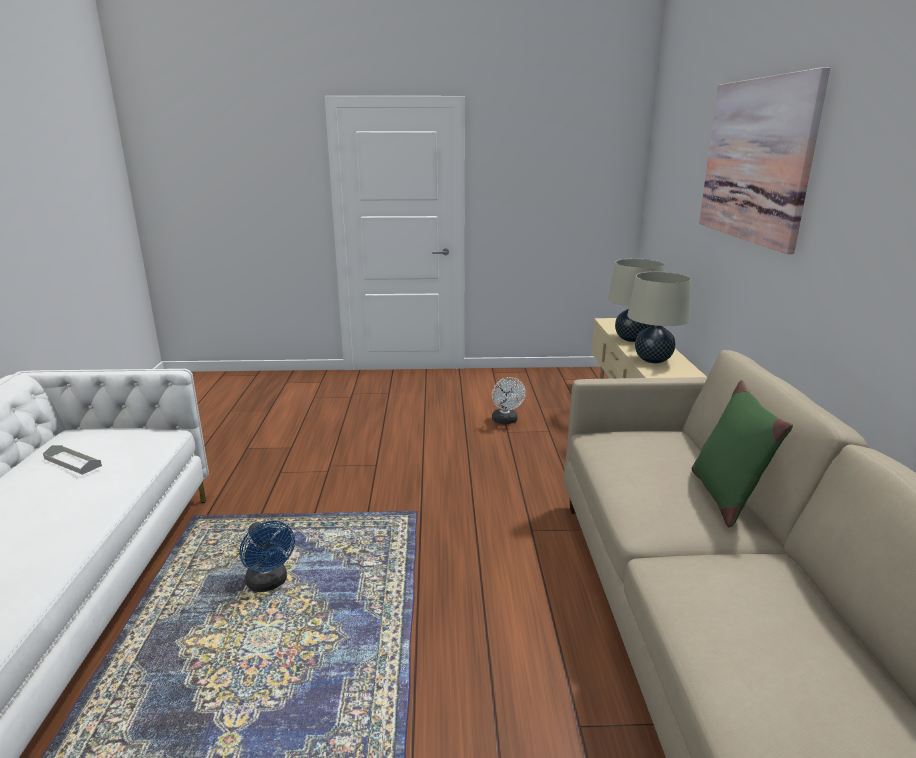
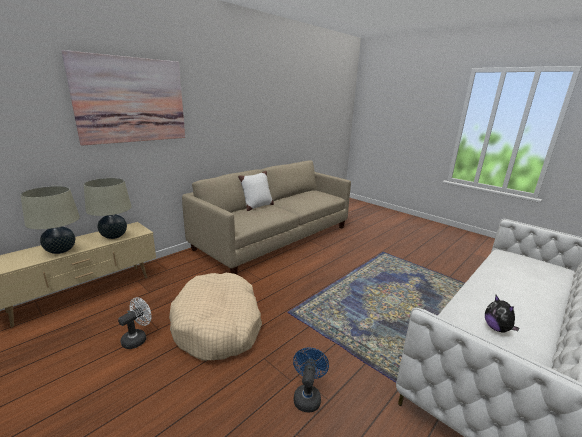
camera: 135 degrees left, 0 degrees up
grey tray [43,445,102,475] -> plush toy [485,295,520,332]
blue fan [239,521,295,592] -> blue fan moved to [293,347,329,413]
green pillow [692,380,793,528] -> white pillow [238,171,274,211]
none -> beige dog bed [169,273,262,361]

